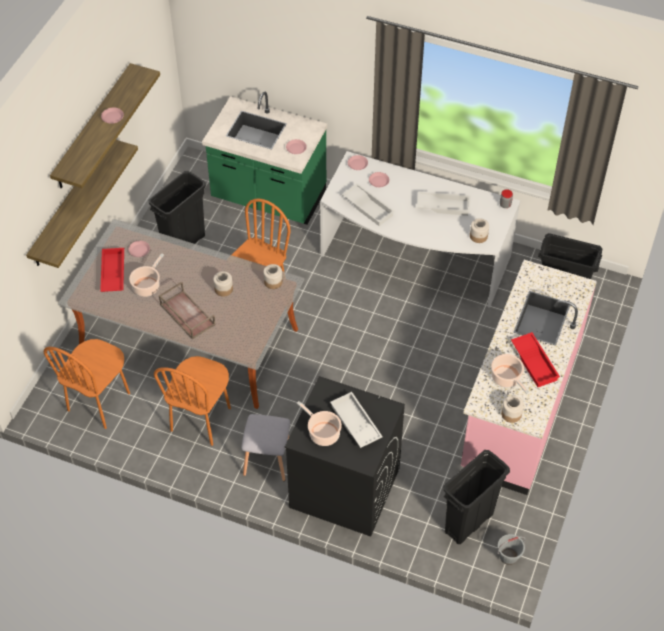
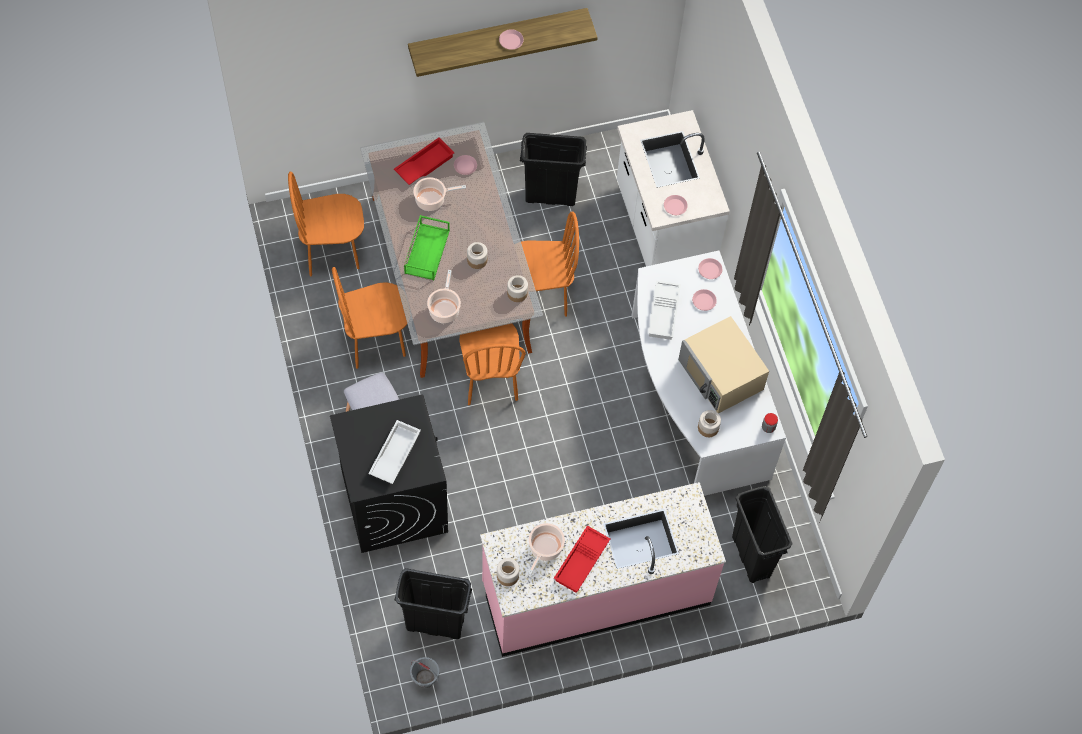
camera: 50 degrees right, 10 degrees up
shelf [26,140,138,268] -> none
brown tray [159,282,216,339] -> green tray [404,215,450,280]
green counter [202,92,327,224] -> white counter [617,110,730,266]
cooking pot [297,401,342,446] -> cooking pot moved to [427,270,461,323]
white tray [417,191,471,216] -> beige microwave [678,316,769,414]
none -> orange chair [460,323,526,405]

